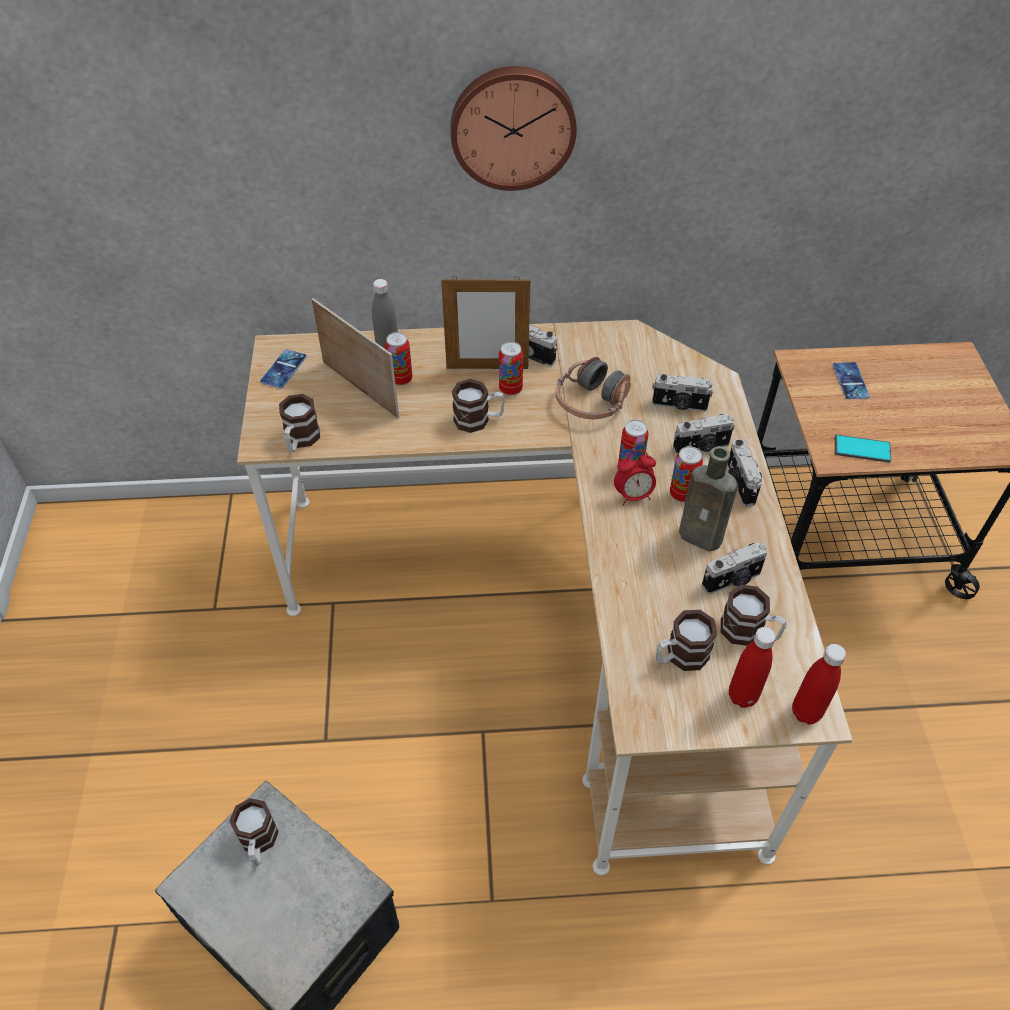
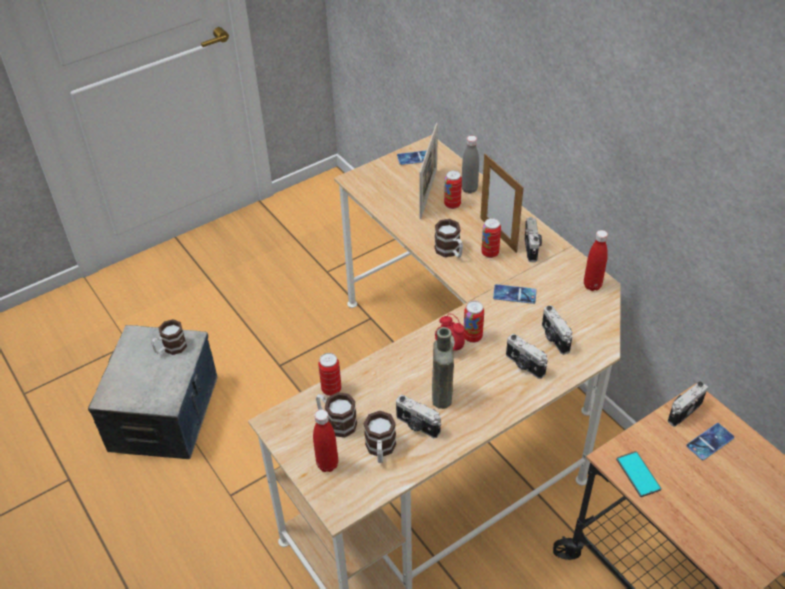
camera: 60 degrees right, 5 degrees down
mug [279,394,320,452] -> none
wall clock [450,66,577,191] -> none
headphones [556,357,631,419] -> phone [493,284,536,304]
can [670,446,703,502] -> can moved to [318,353,342,396]
camera [727,439,762,507] -> camera moved to [668,381,708,427]
red bottle [792,644,846,724] -> red bottle moved to [584,230,608,291]

